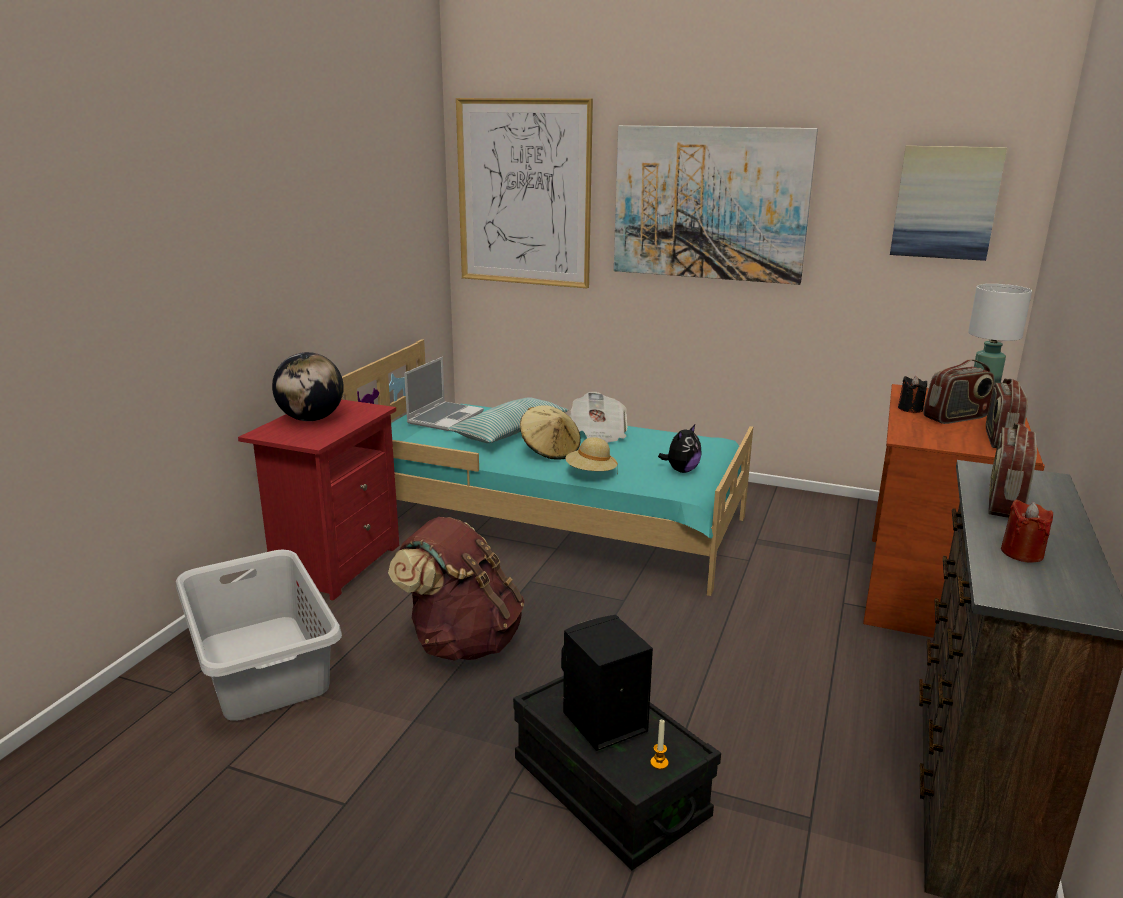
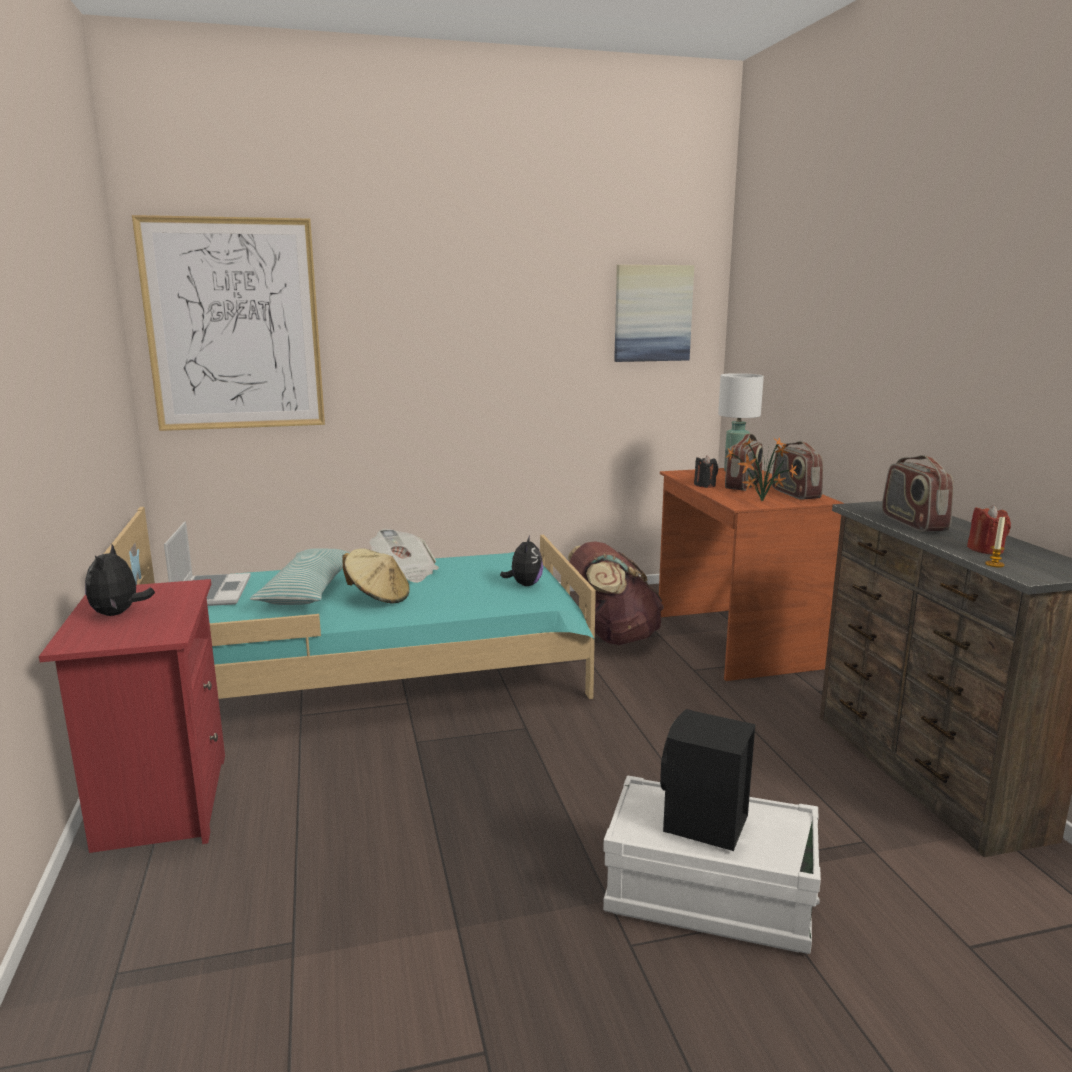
camera: 35 degrees left, 5 degrees down
grey laundry basket [176,549,342,721] -> none
globe [272,352,344,421] -> plush toy [85,545,155,616]
brown backpack [388,517,525,661] -> brown backpack moved to [568,541,664,645]
black storage box [513,676,721,870] -> white storage box [603,775,821,954]
beige hat [566,437,618,474] -> none
picture [614,125,818,285] -> none
candle [650,720,669,770] -> candle moved to [985,515,1005,567]
none -> potted plant [725,438,797,501]

